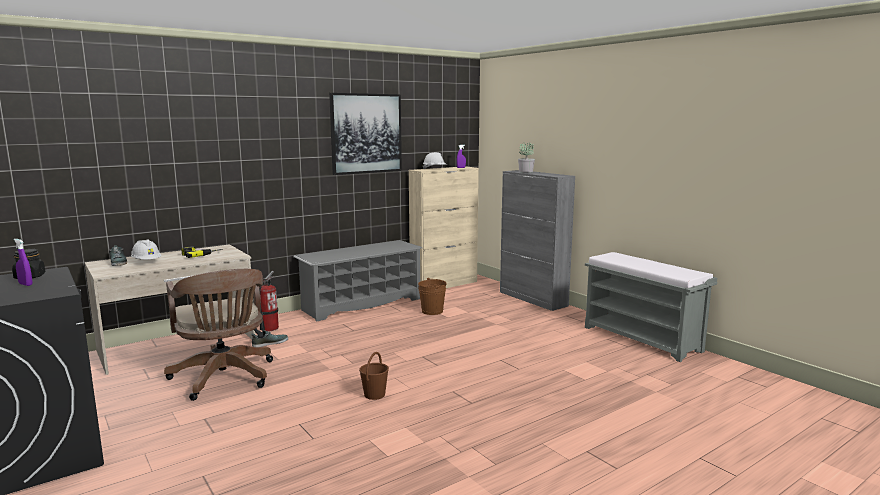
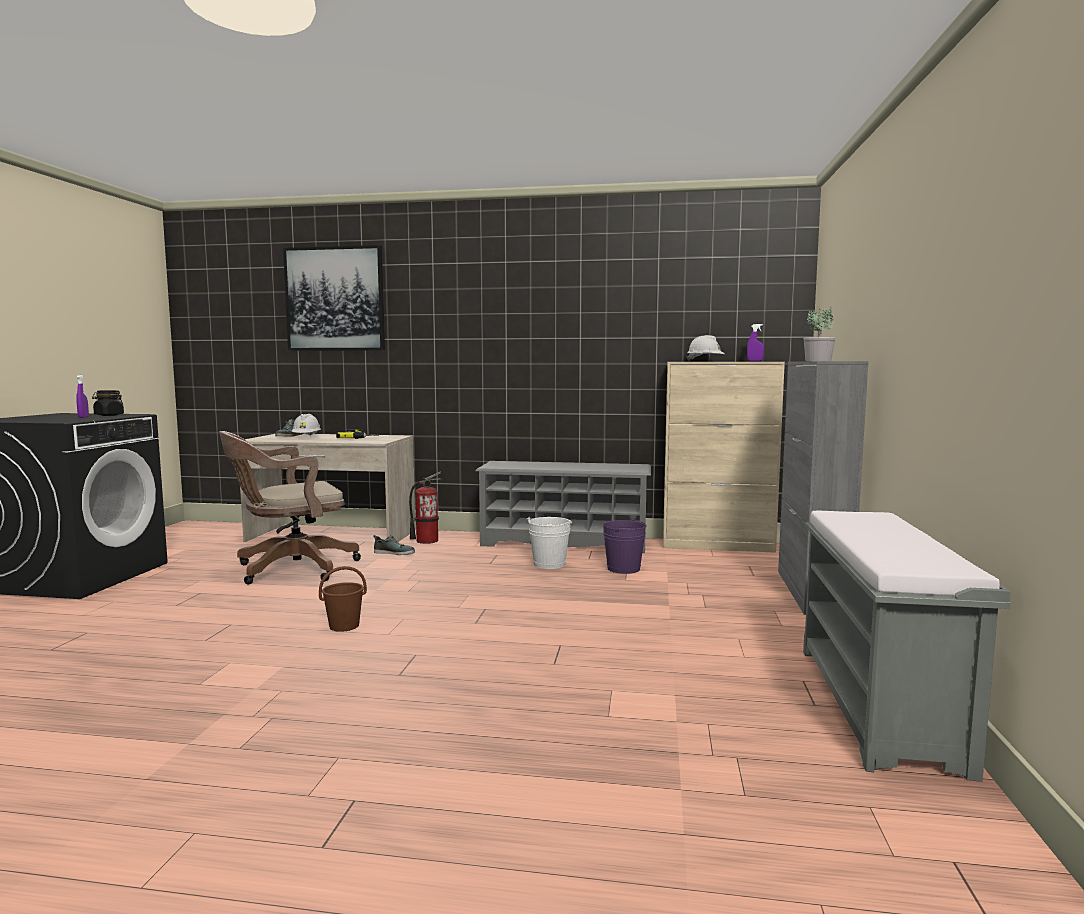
camera: 45 degrees right, 5 degrees down
brown office chair [164,269,273,401] -> brown office chair turned 45 degrees clockwise [219,431,361,585]
picture [329,93,402,175] -> picture moved to [283,245,385,351]
brown bucket [418,278,447,315] -> purple bucket [603,518,647,574]
none -> white bucket [526,517,572,569]

